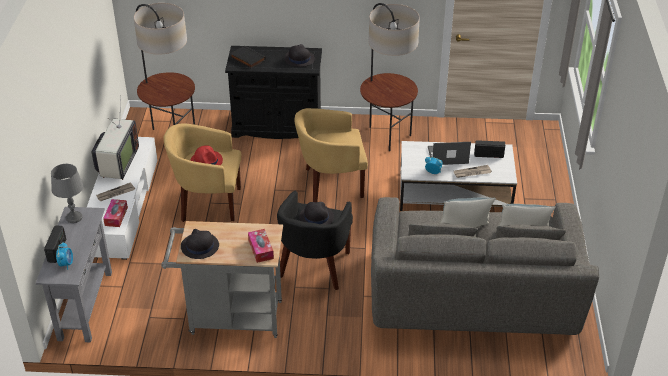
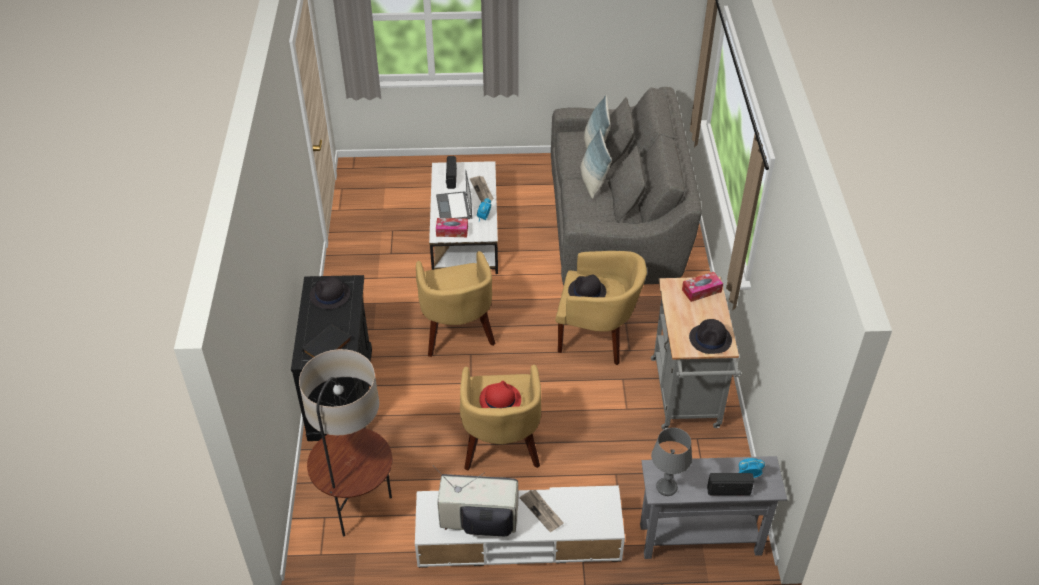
camera: 95 degrees left, 5 degrees up
tissue box [103,199,128,227] -> tissue box moved to [436,218,468,237]
black armchair [277,191,353,290] -> yellow armchair [555,251,647,365]
floor lamp [360,3,420,151] -> none

